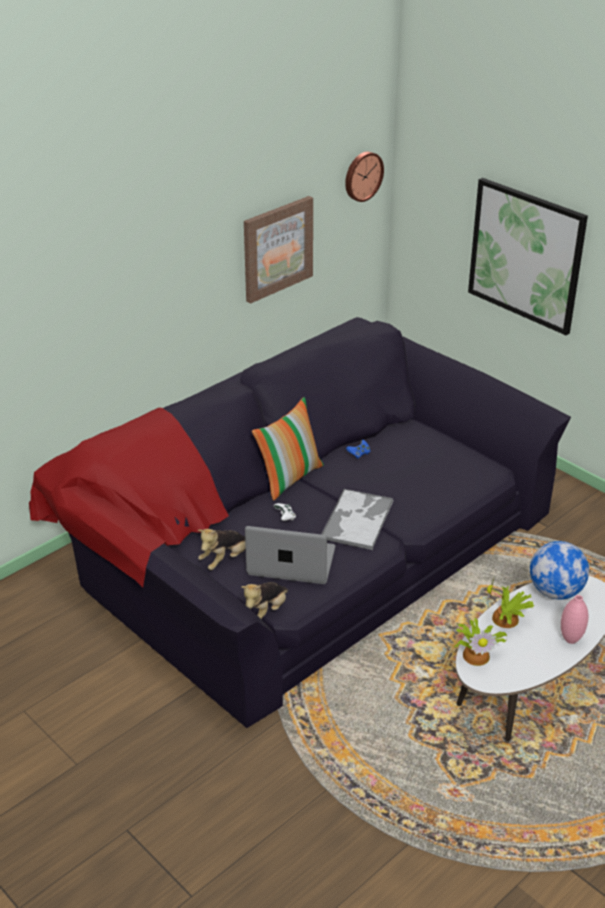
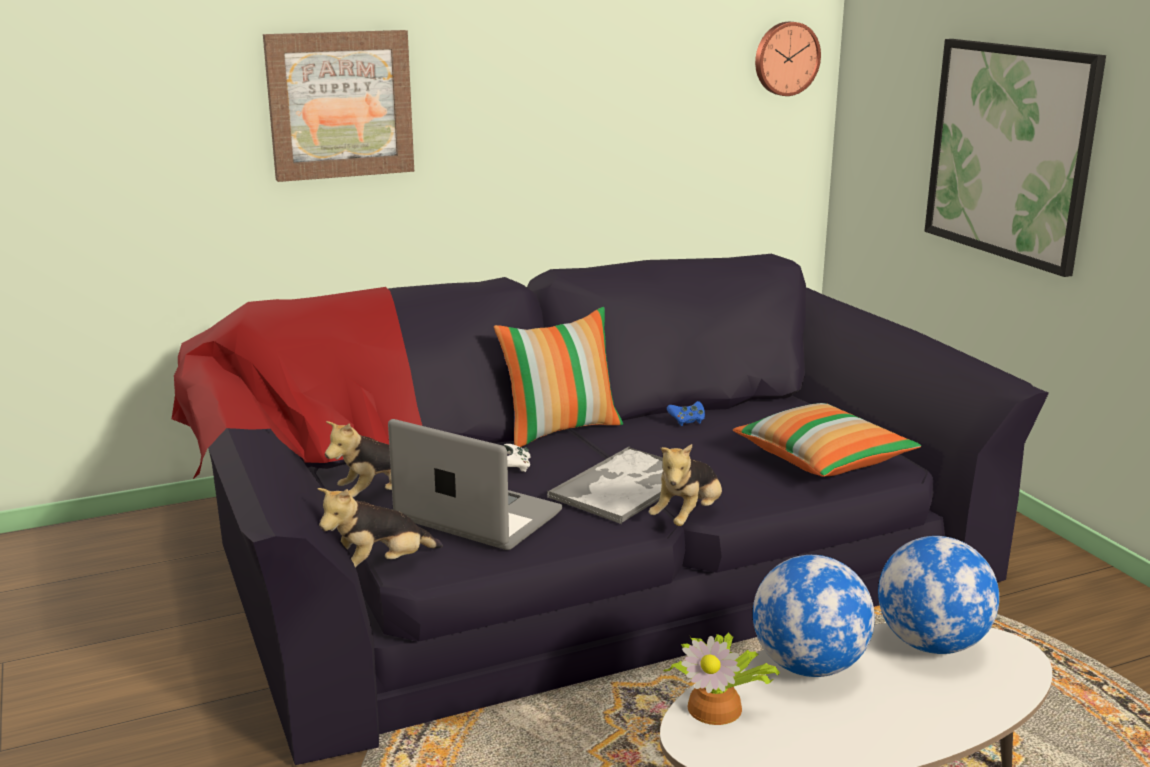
camera: 20 degrees right, 15 degrees down
picture [244,196,313,304] -> picture moved to [263,30,414,182]
potted plant [487,577,534,628] -> globe [753,555,875,677]
pink vase [561,595,588,644] -> none
none -> plush toy [649,444,722,526]
none -> pillow [733,403,921,477]

